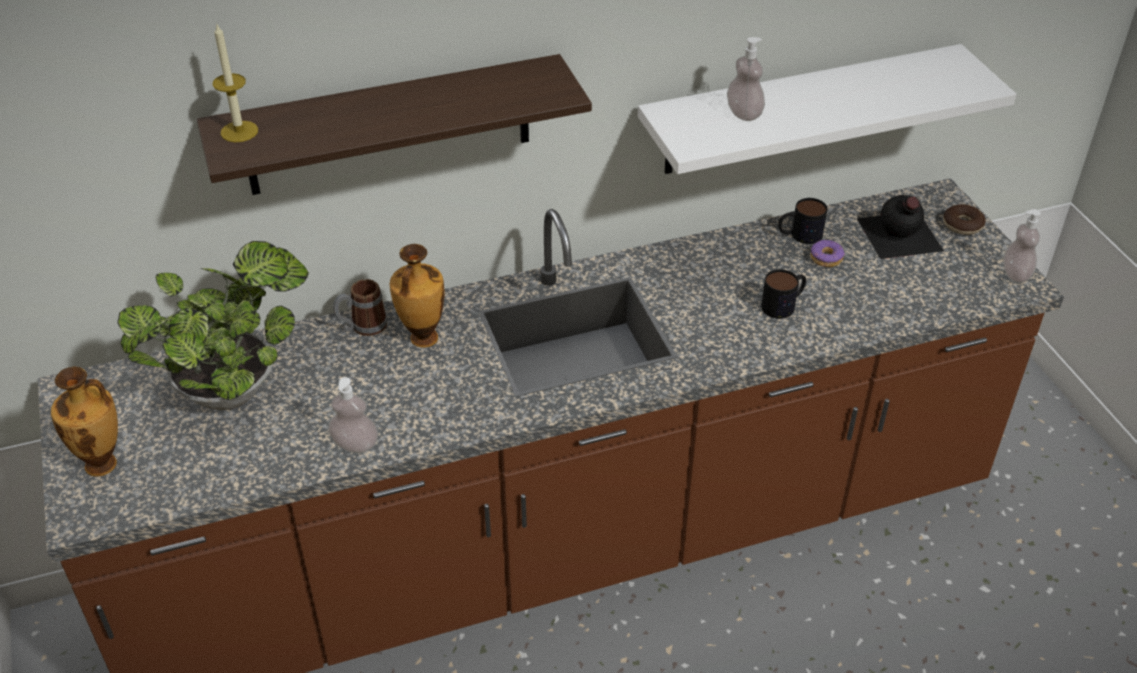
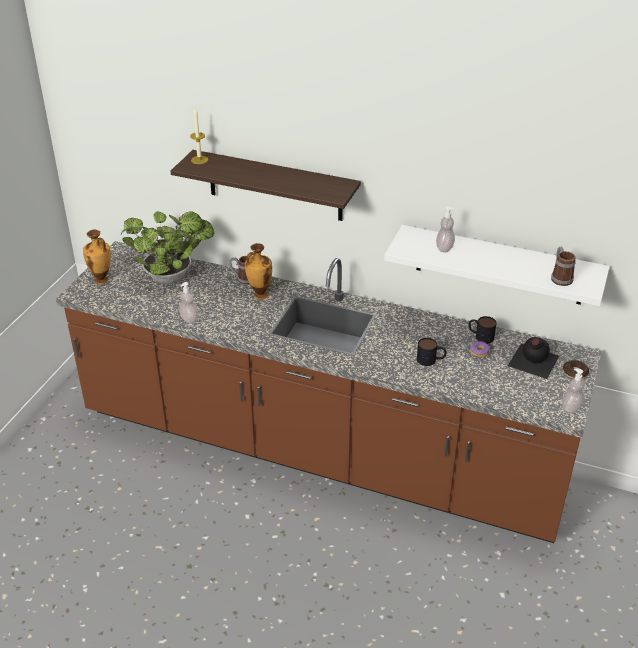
camera: 40 degrees right, 5 degrees down
none -> mug [551,247,576,286]

